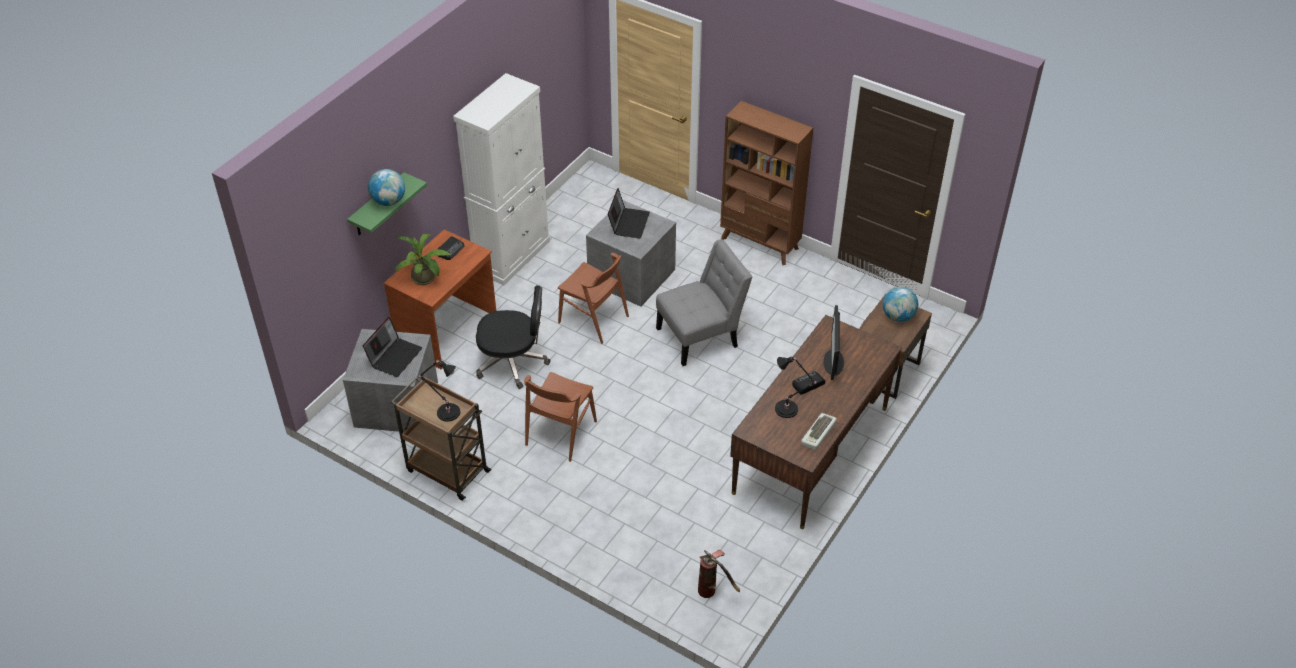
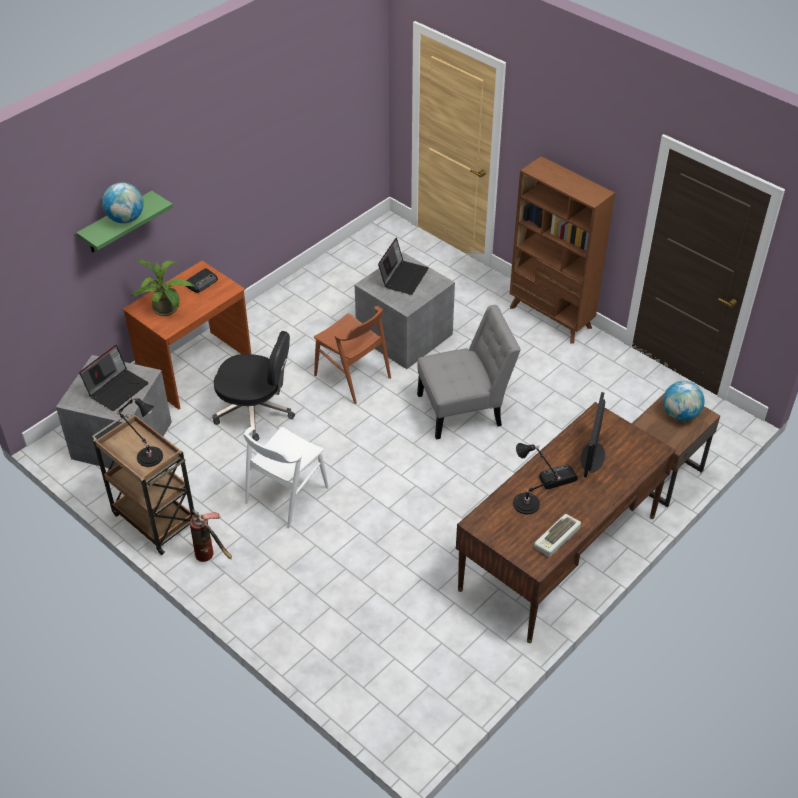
camera: 10 degrees right, 0 degrees up
white cabinet [453,73,550,286] -> none
brown chair [524,372,597,462] -> white chair [243,427,329,528]
fire extinguisher [698,550,740,598] -> fire extinguisher moved to [190,509,232,562]

